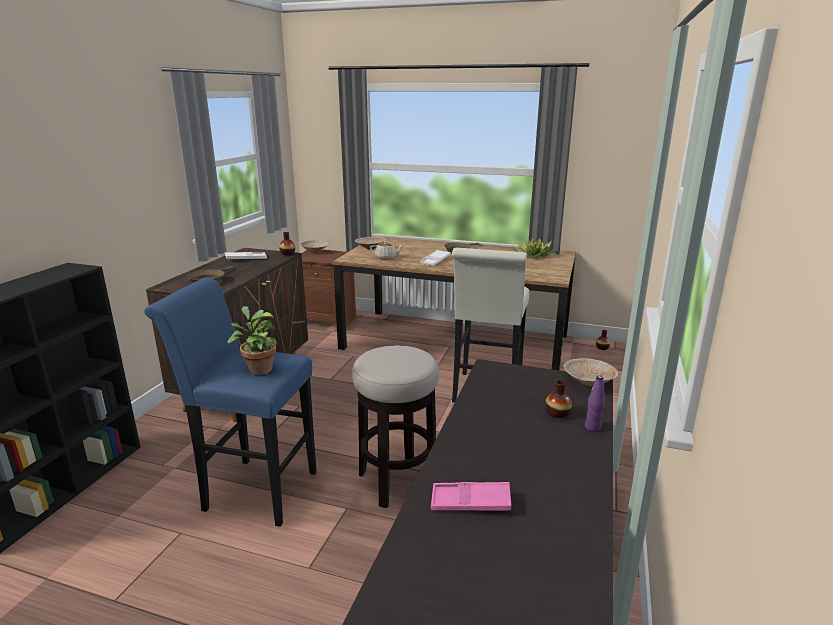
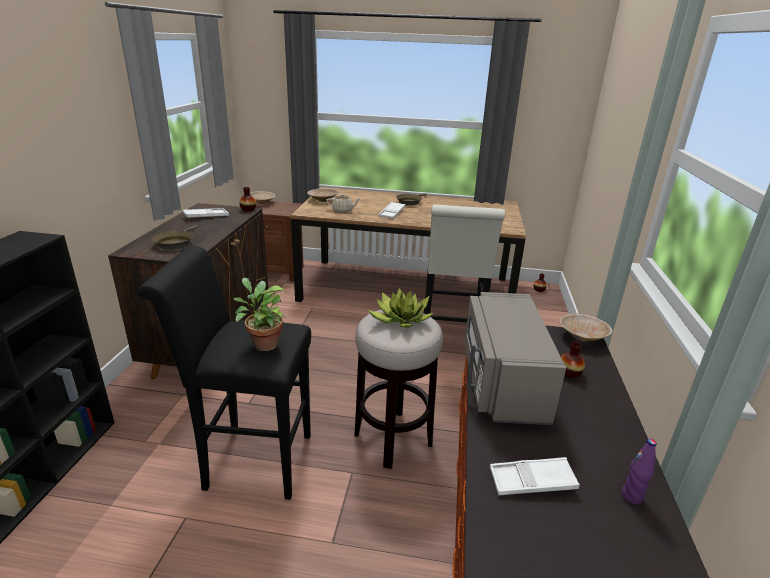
camera: 10 degrees left, 5 degrees up
blue stool [144,277,317,527] -> black stool [137,246,311,500]
pink tray [431,482,511,511] -> white tray [490,457,580,495]
potted plant [513,238,554,259] -> potted plant moved to [368,288,433,328]
purple bottle [585,375,605,432] -> purple bottle moved to [621,439,657,504]
none -> grey microwave [464,292,566,425]

